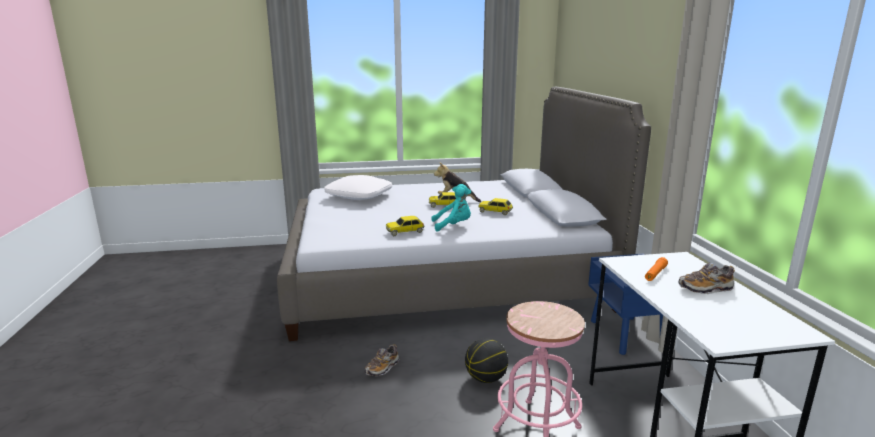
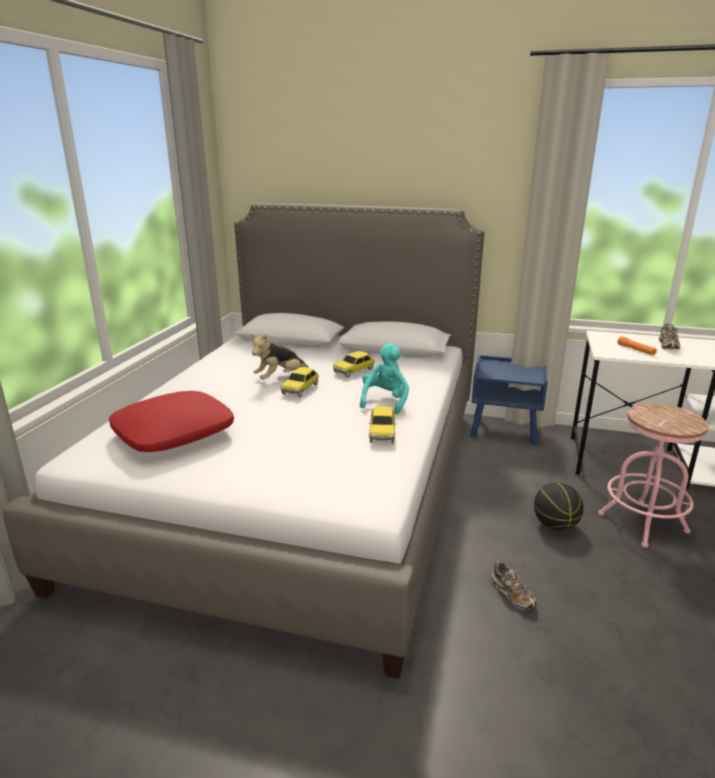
camera: 65 degrees left, 5 degrees up
white pillow [324,175,392,200] -> red pillow [109,391,234,452]

